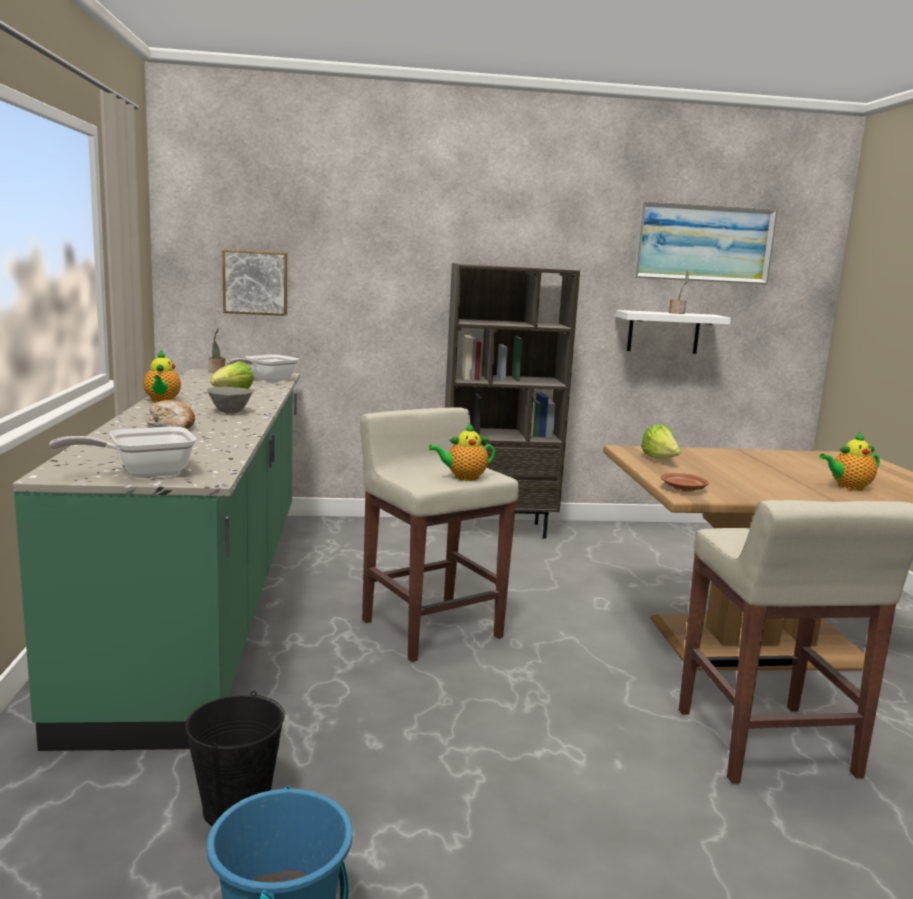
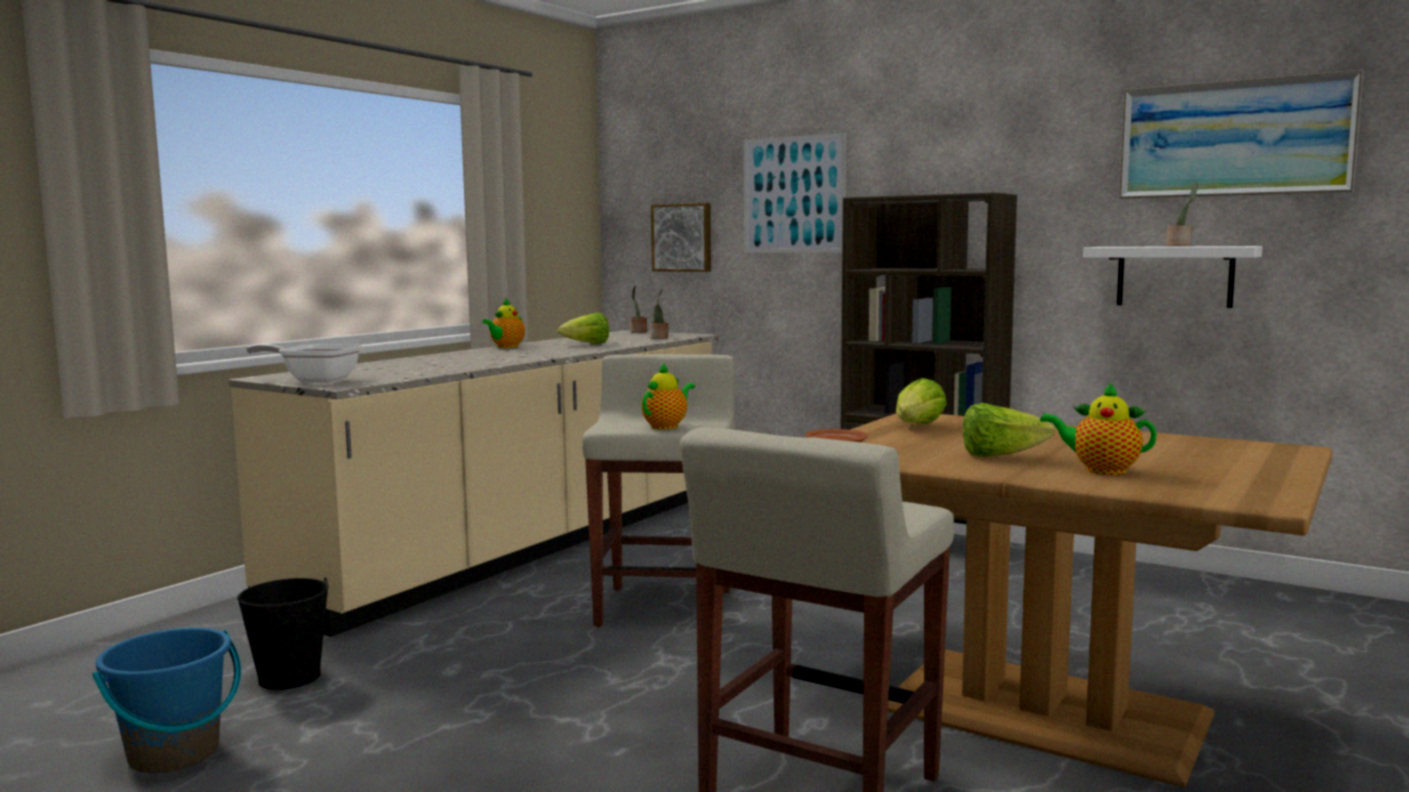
camera: 40 degrees right, 5 degrees down
green counter [12,369,300,751] -> beige counter [228,330,719,637]
bread [146,400,195,429] -> none
grey bowl [207,387,253,414] -> none
frying pan [226,355,299,382] -> potted plant [650,289,668,339]
teapot [428,423,495,481] -> teapot turned 105 degrees clockwise [641,363,695,429]
none -> picture [744,133,846,253]
none -> lettuce [963,403,1055,457]

